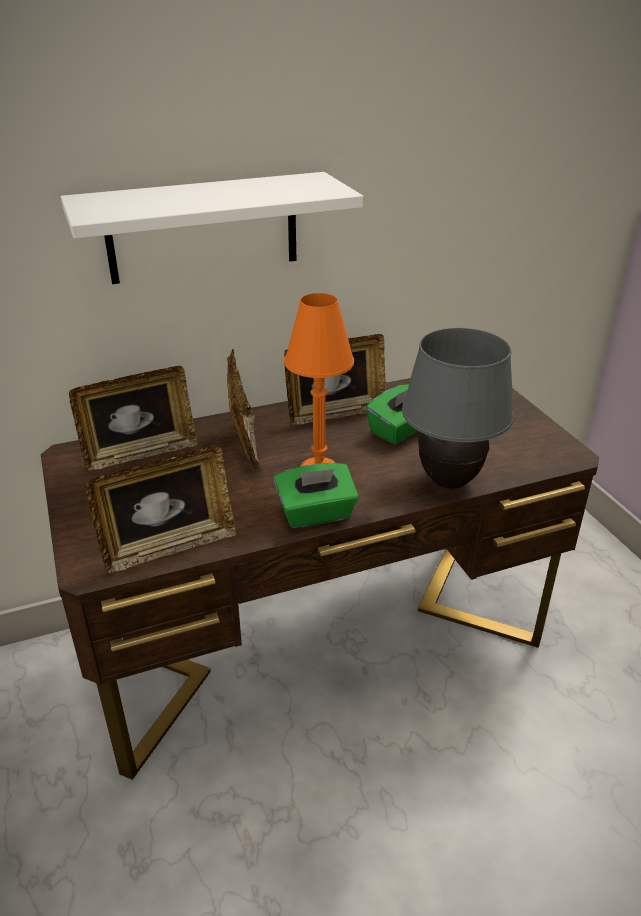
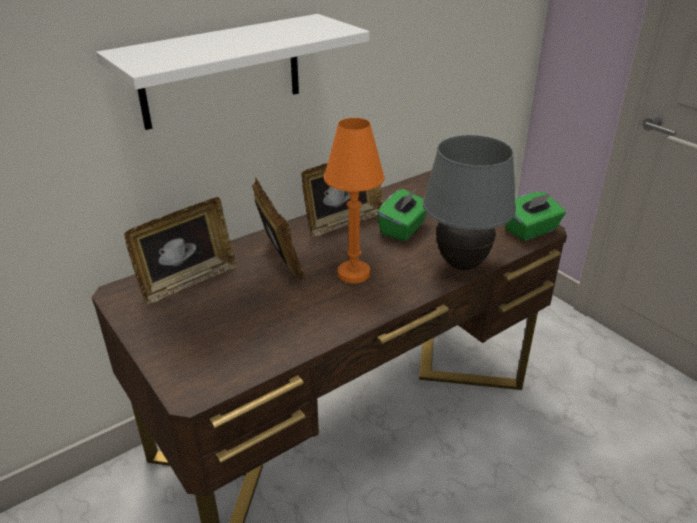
camera: 15 degrees left, 0 degrees up
picture frame [86,446,236,573] -> none
green tissue box [274,463,359,528] -> green tissue box moved to [505,192,566,241]

